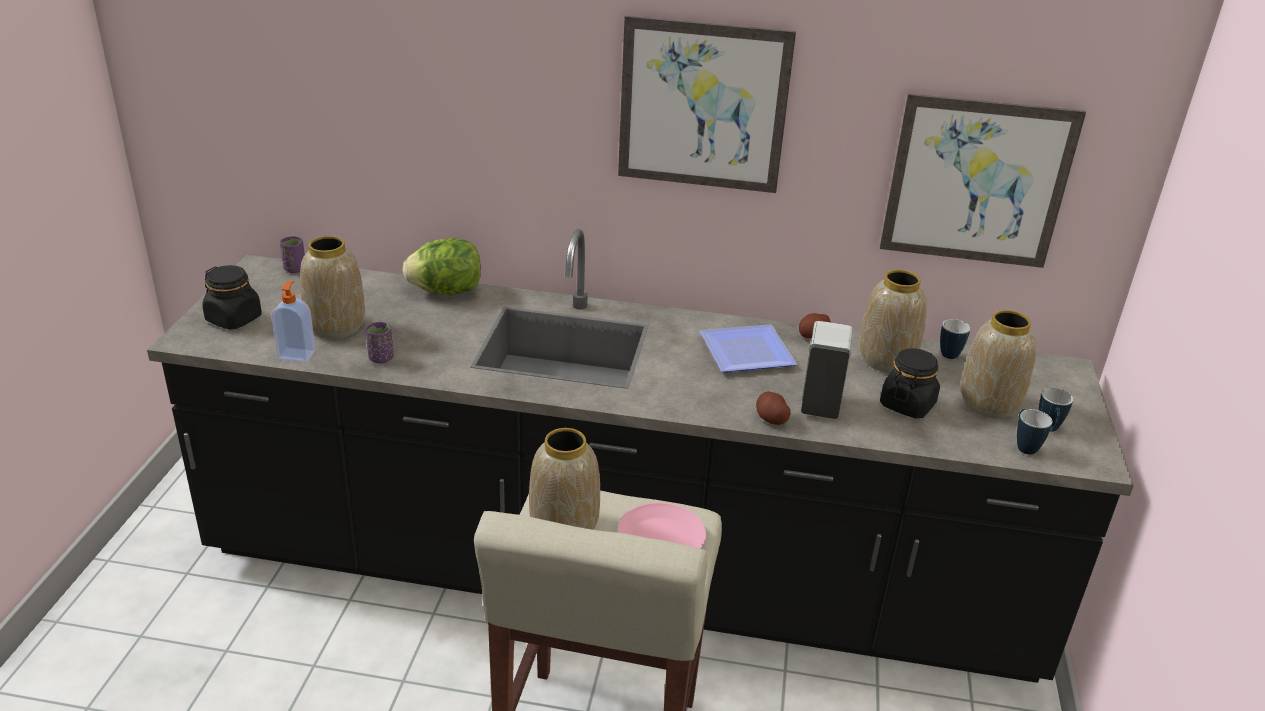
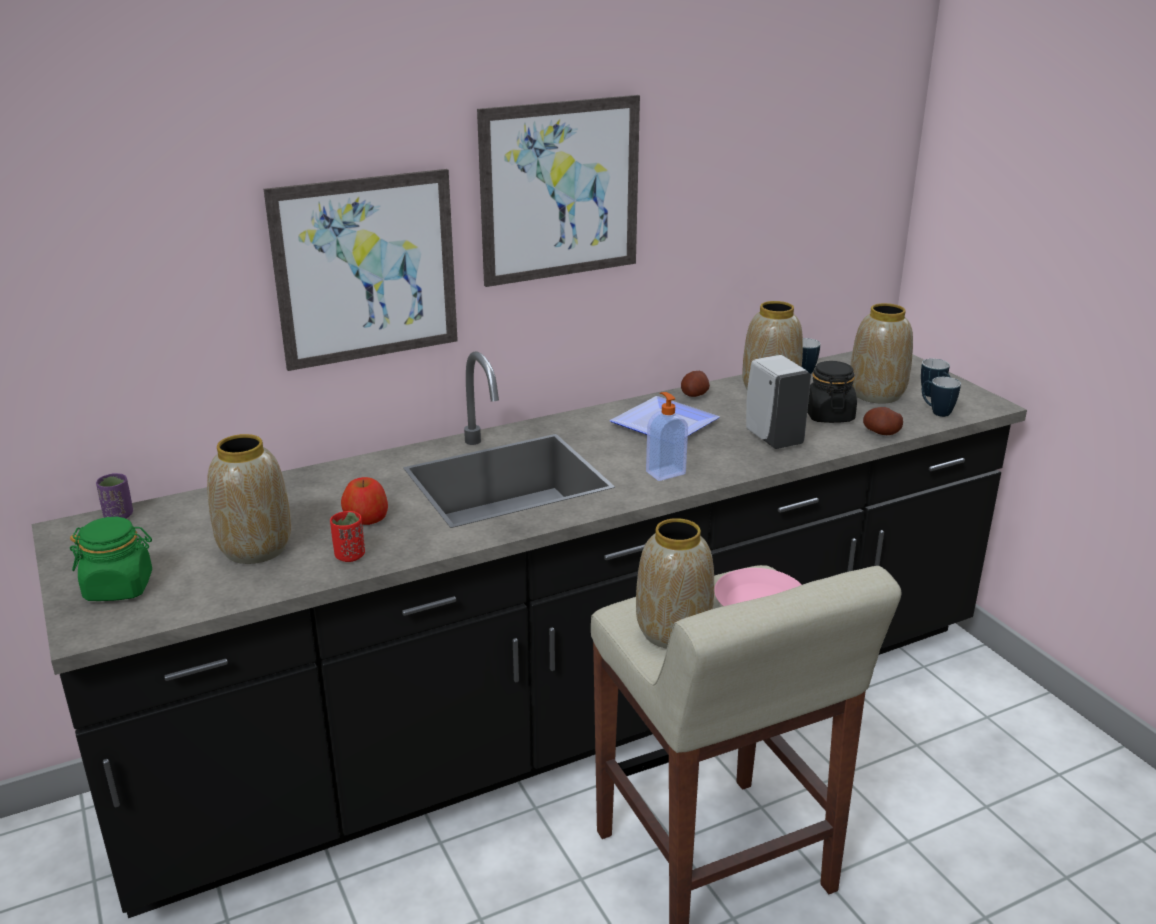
camera: 35 degrees left, 5 degrees down
black jar [203,265,262,330] -> green jar [70,517,152,601]
soap dispenser [271,281,315,362] -> soap dispenser moved to [646,392,688,481]
purple cup [365,322,394,363] -> red cup [330,511,365,562]
lettuce [403,238,481,295] -> none
potato [756,392,791,425] -> potato moved to [863,407,903,435]
picture [880,94,1086,268] -> picture moved to [264,169,458,371]
none -> apple [341,477,388,525]

